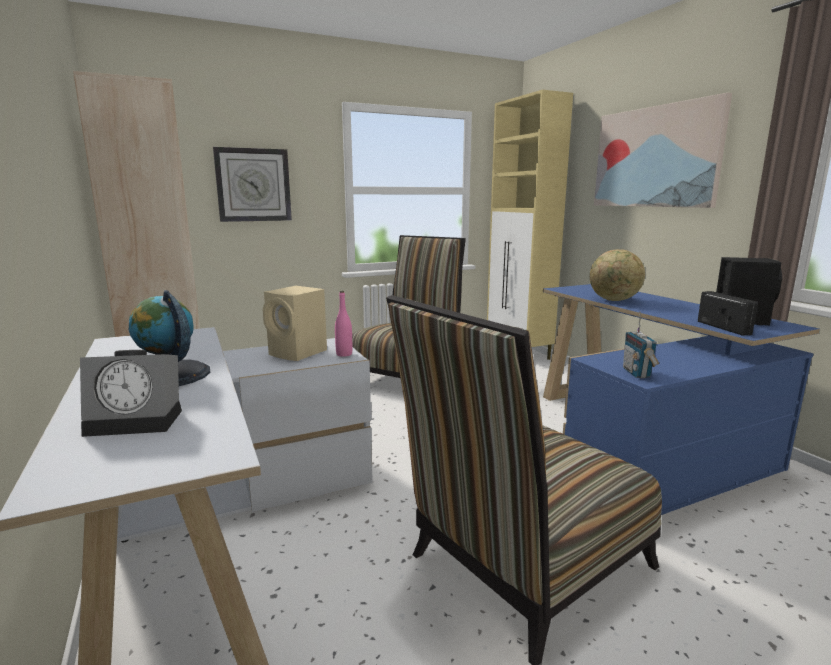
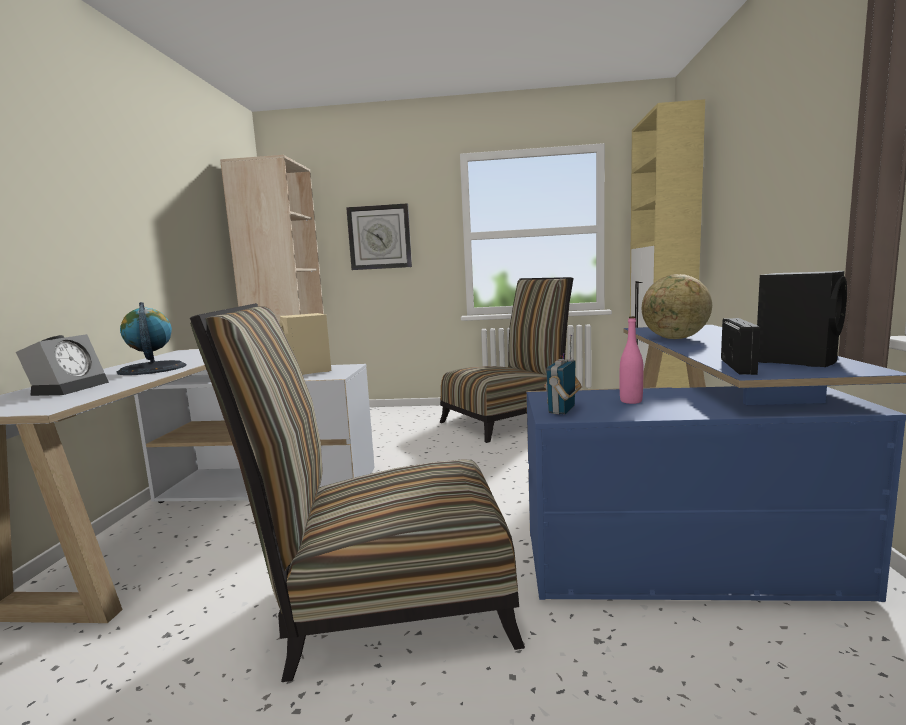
camera: 30 degrees right, 5 degrees down
alarm clock [80,350,182,437] -> alarm clock turned 105 degrees counterclockwise [16,334,109,396]
pink bottle [335,291,352,357] -> pink bottle moved to [620,316,644,404]
picture [594,93,732,208] -> none

